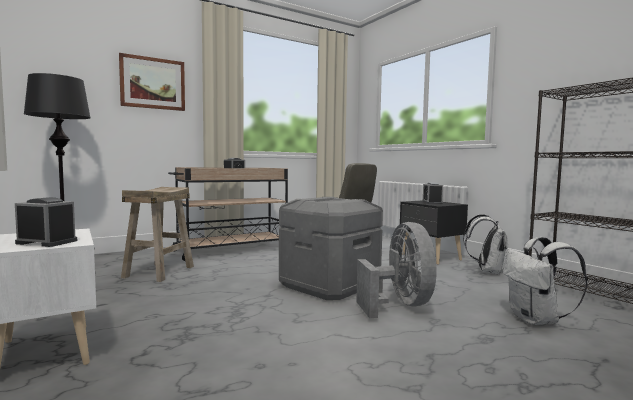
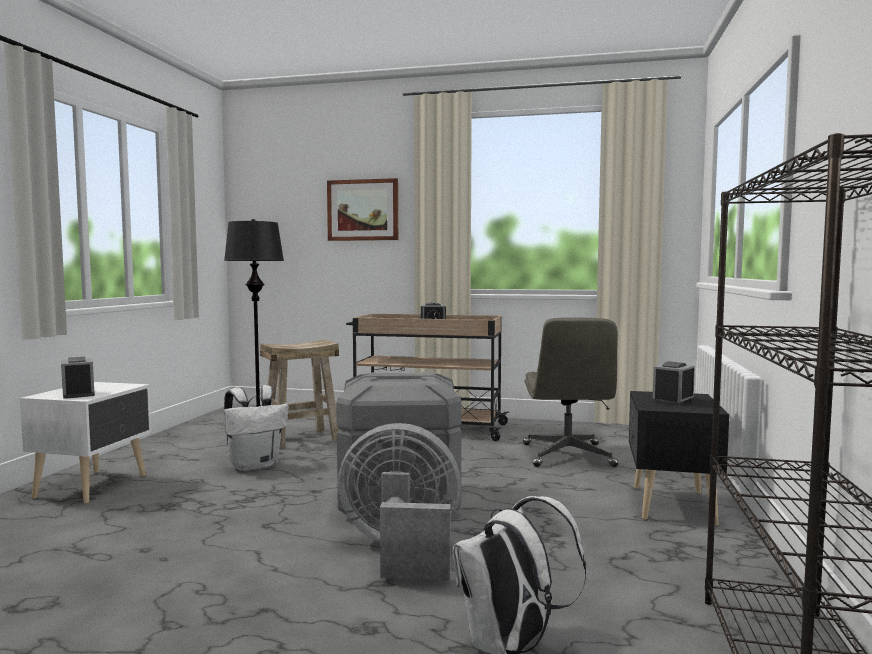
camera: 45 degrees right, 0 degrees up
grey fan [357,222,437,318] -> grey fan turned 120 degrees counterclockwise [338,423,461,580]
white backpack [463,214,508,275] -> white backpack moved to [224,385,289,471]

